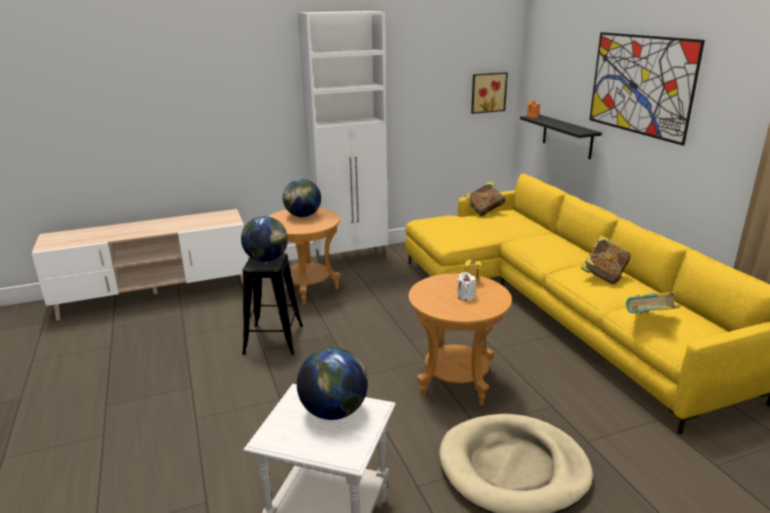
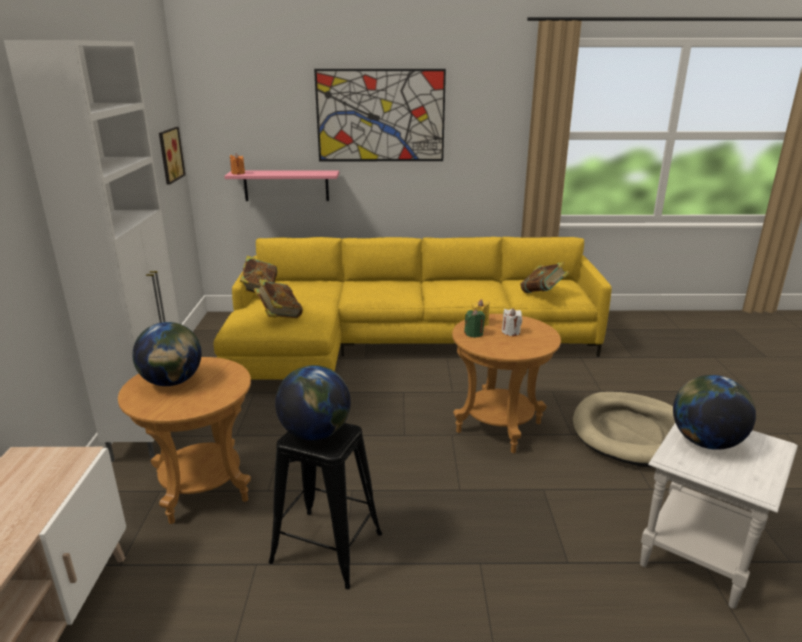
camera: 70 degrees left, 0 degrees up
black shelf [520,115,602,160] -> pink shelf [224,170,339,201]
book [581,235,631,284] -> book moved to [254,279,303,318]
none -> green candle [464,309,485,338]

